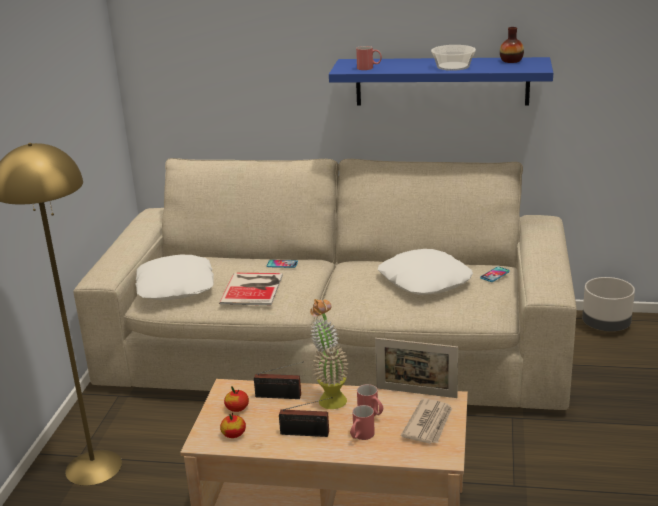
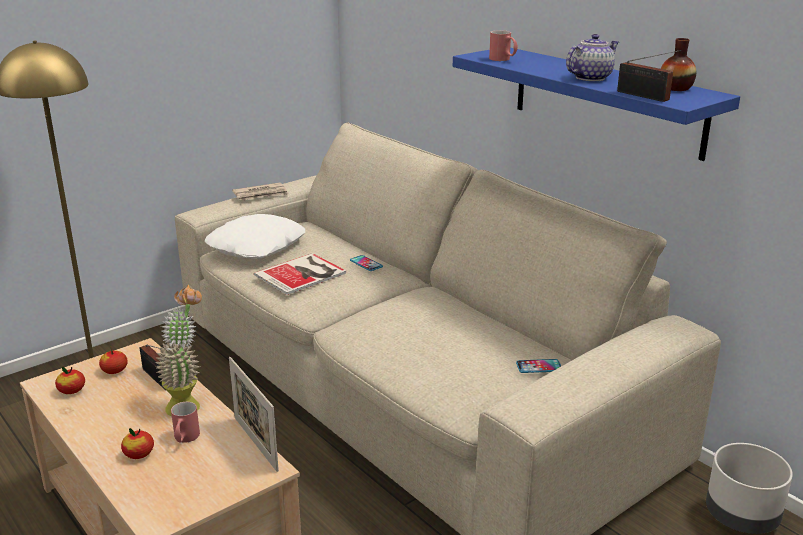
camera: 40 degrees right, 0 degrees up
radio [279,397,333,437] -> radio moved to [617,50,681,102]
red mug [350,405,375,440] -> apple [121,428,154,459]
white pillow [378,249,473,295] -> none
newspaper [401,398,452,444] -> newspaper moved to [232,182,289,200]
bowl [431,45,476,71] -> teapot [566,34,619,81]

